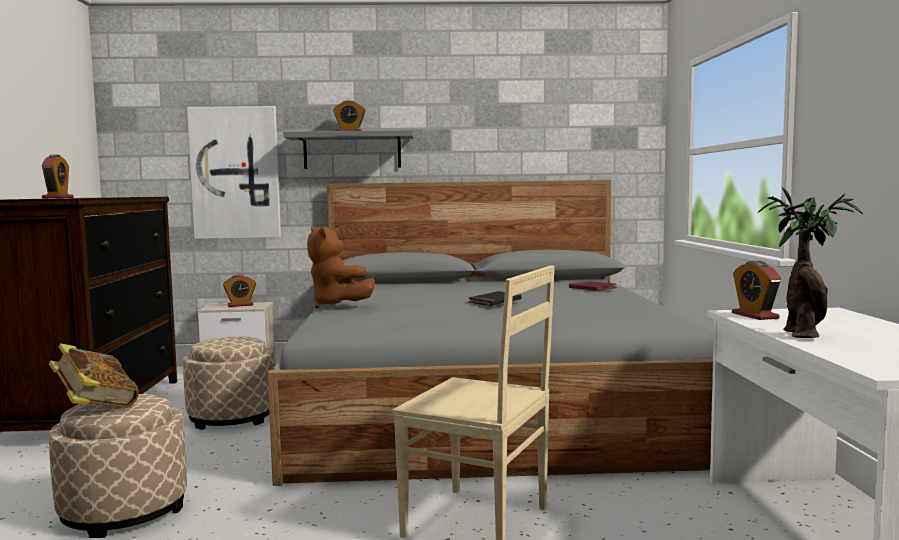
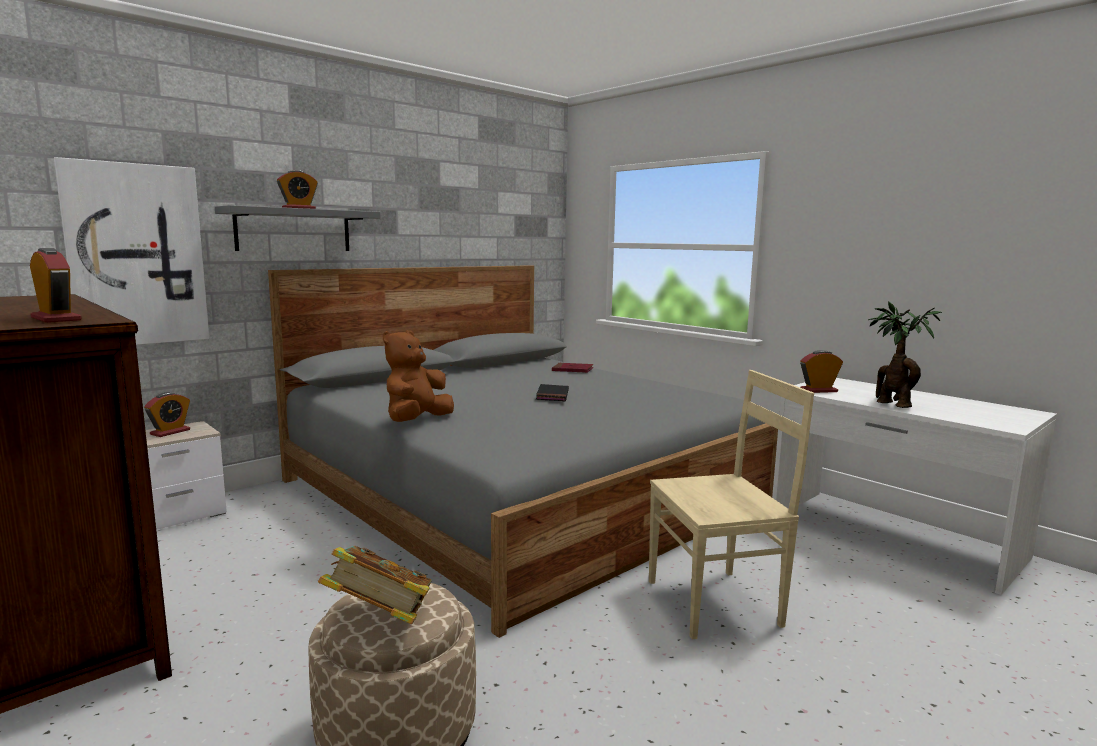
camera: 40 degrees left, 5 degrees up
beige ottoman [183,337,274,430] -> none
brown plush toy [307,227,375,308] -> brown plush toy turned 105 degrees clockwise [383,330,454,422]
alarm clock [732,261,781,320] -> alarm clock turned 135 degrees clockwise [800,350,843,393]

